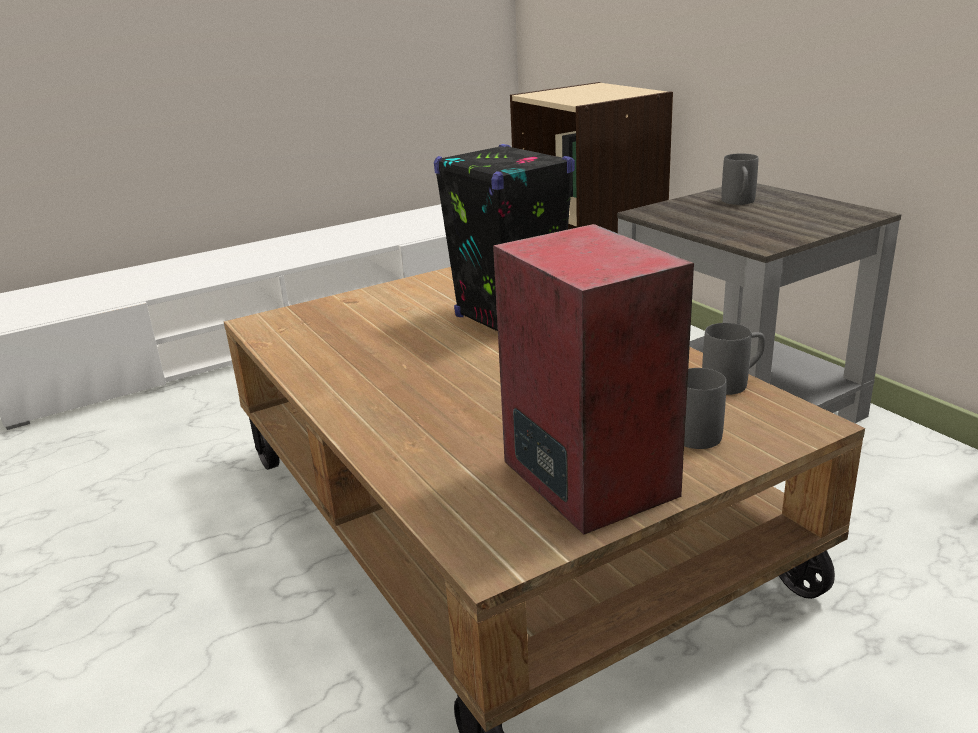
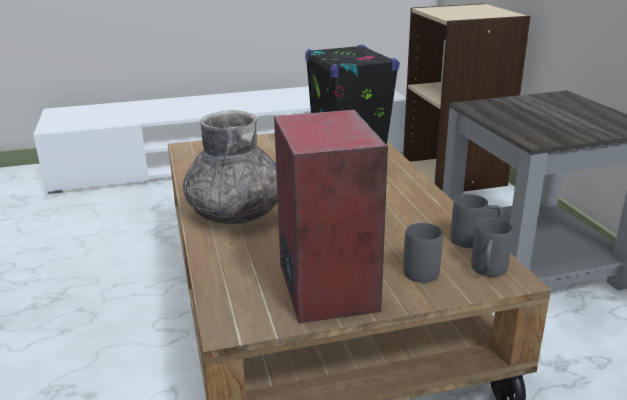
camera: 15 degrees right, 0 degrees up
grey mug [721,153,758,205] -> grey mug moved to [471,218,513,277]
none -> grey vase [183,110,278,224]

